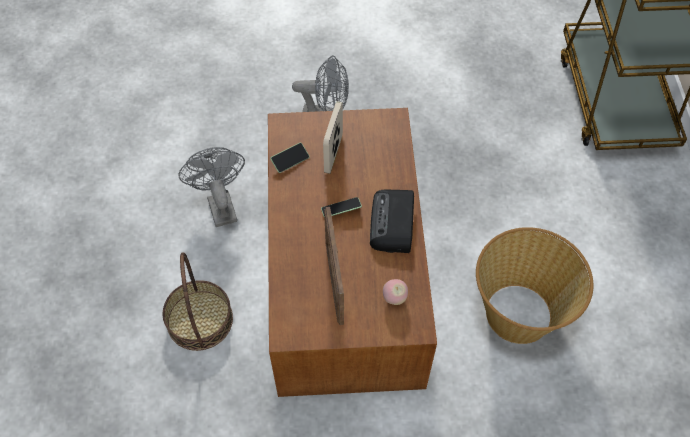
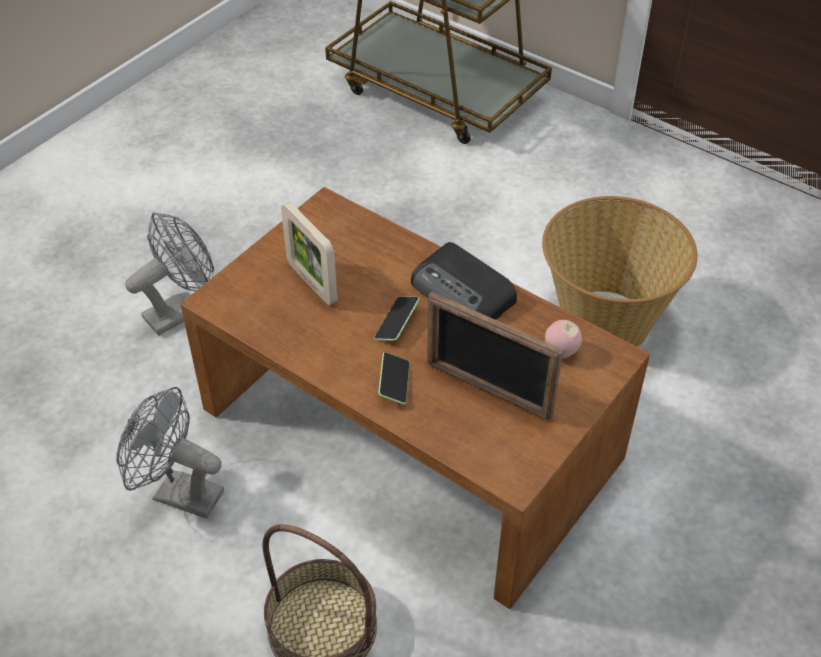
camera: 50 degrees left, 10 degrees down
phone [270,143,309,173] -> phone moved to [378,352,410,404]

